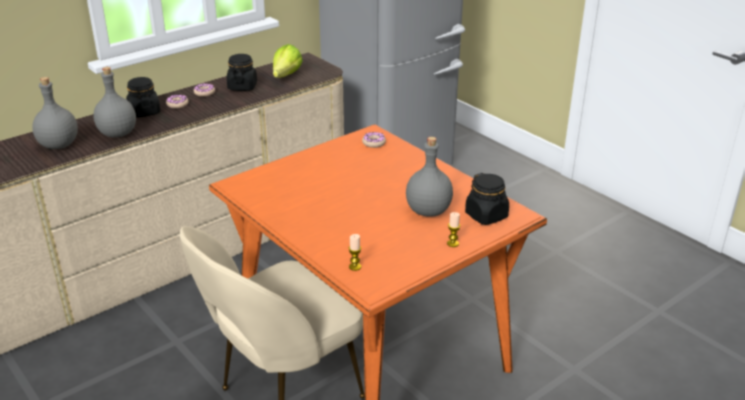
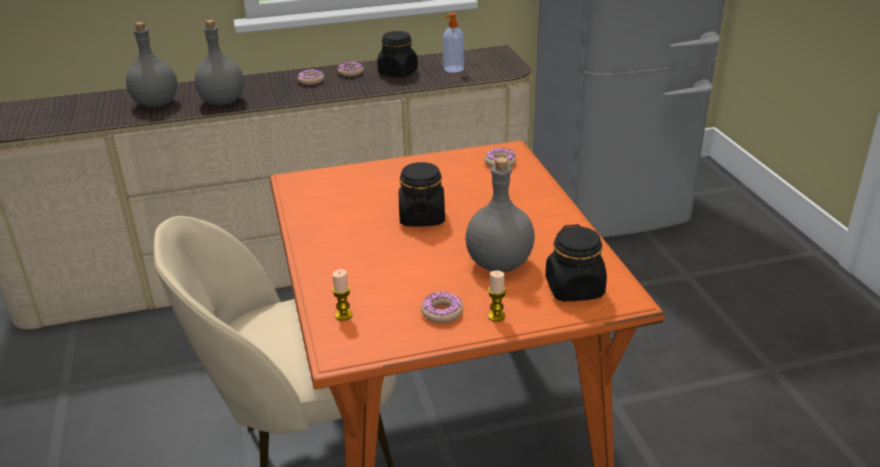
camera: 25 degrees right, 0 degrees up
black jar [126,77,161,118] -> black jar moved to [399,162,445,227]
lettuce [273,44,303,78] -> soap dispenser [443,13,464,73]
none -> donut [421,292,463,323]

